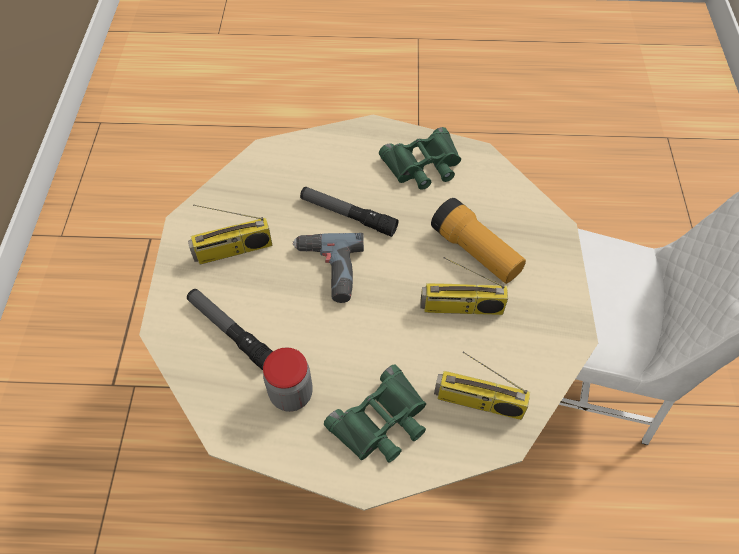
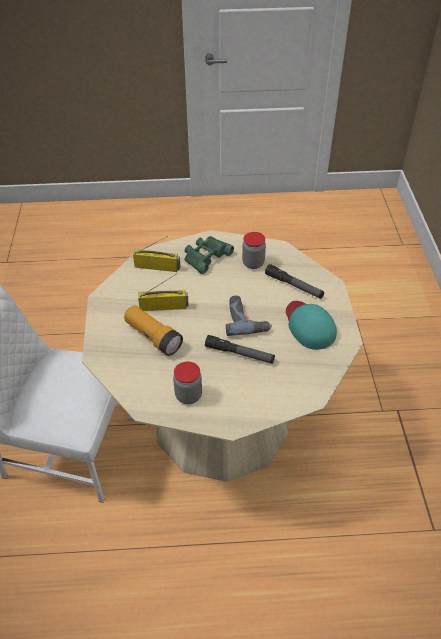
camera: 175 degrees right, 10 degrees down
radio [188,204,273,264] -> turquoise cap [286,301,337,350]
green binoculars [379,127,461,190] -> jar [173,361,202,404]

